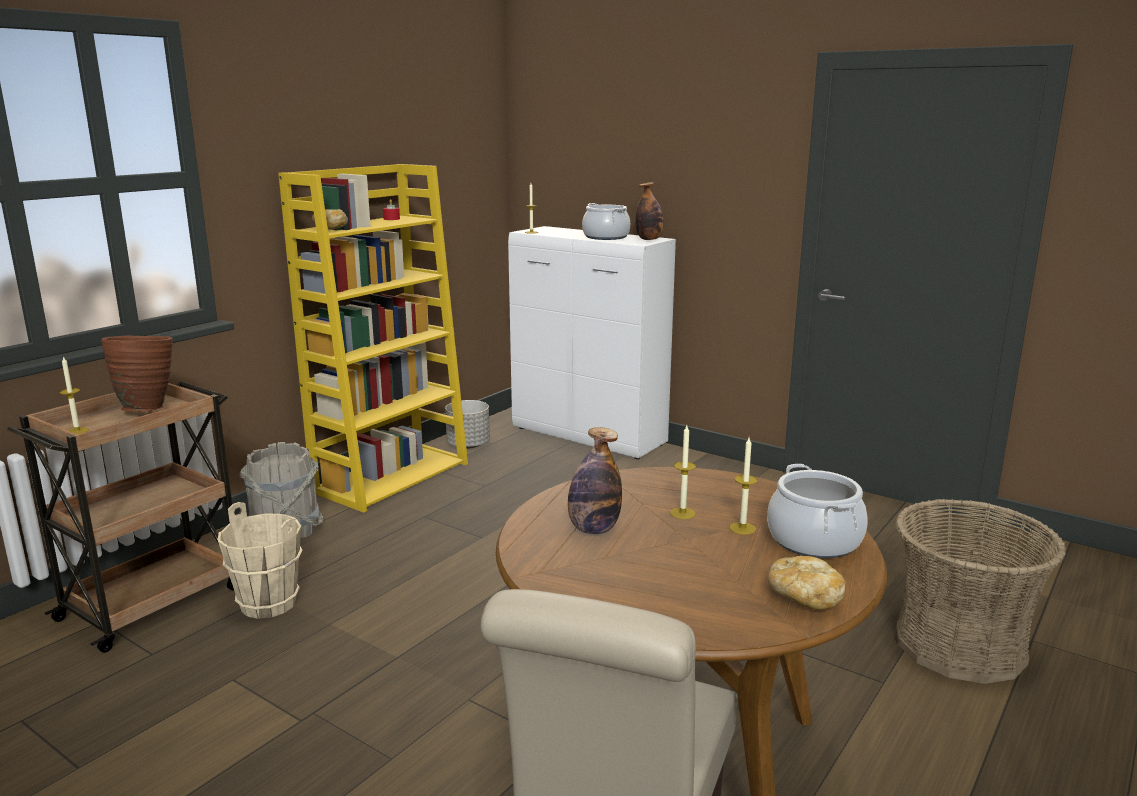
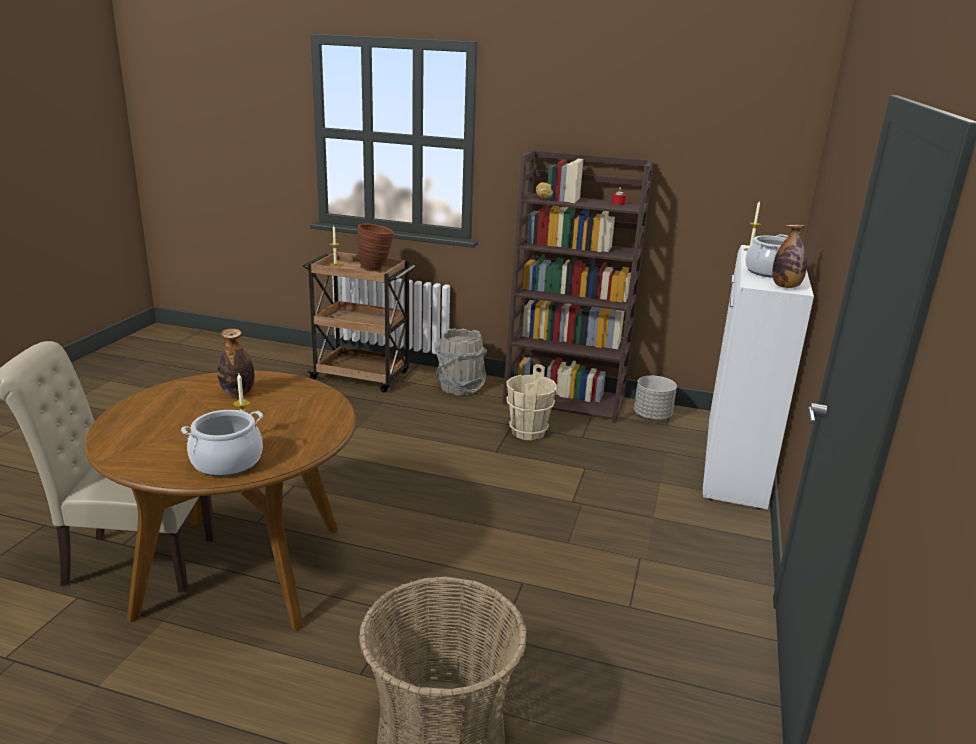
camera: 70 degrees right, 5 degrees up
beige bucket [218,502,302,619] -> beige bucket moved to [506,364,557,440]
yellow bookcase [278,164,468,513] -> brown bookcase [502,150,653,423]
candle [670,425,696,519] -> none
bread [768,556,846,610] -> none

